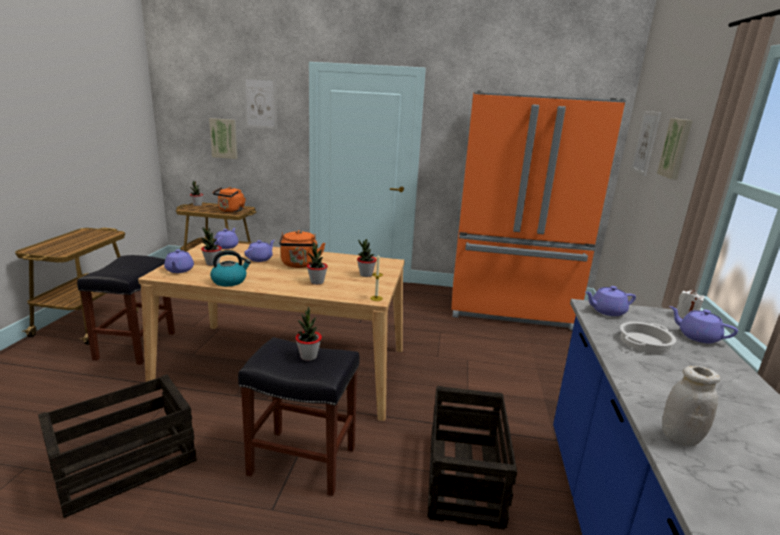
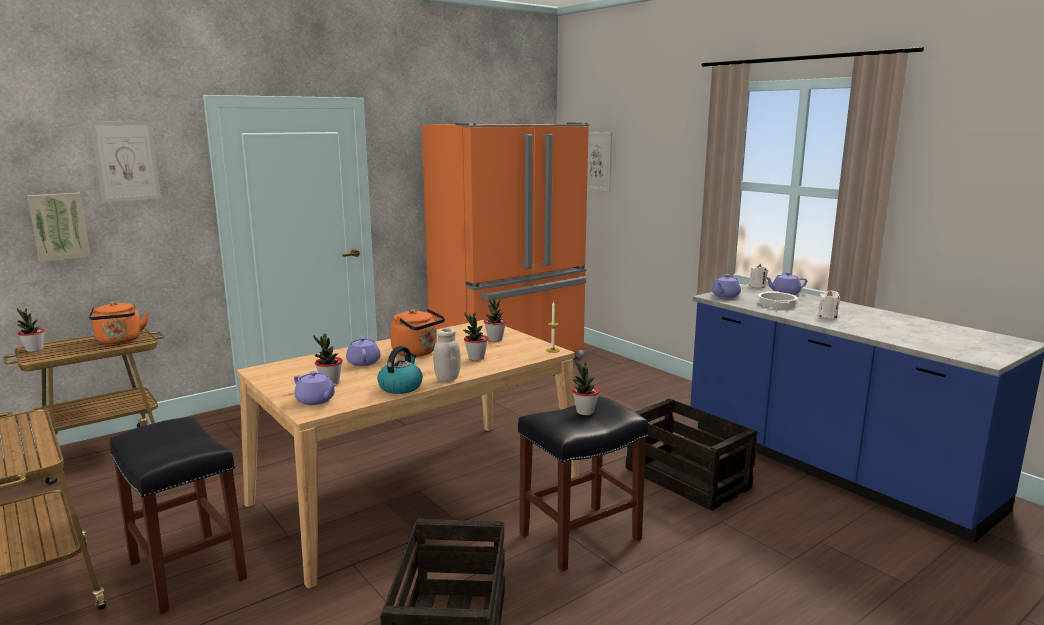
camera: 45 degrees left, 5 degrees down
purple teapot [214,228,239,249] -> none
picture [657,118,693,180] -> none
white jar [662,366,720,446] -> white jar moved to [433,328,461,382]
none -> white candle [818,290,840,318]

